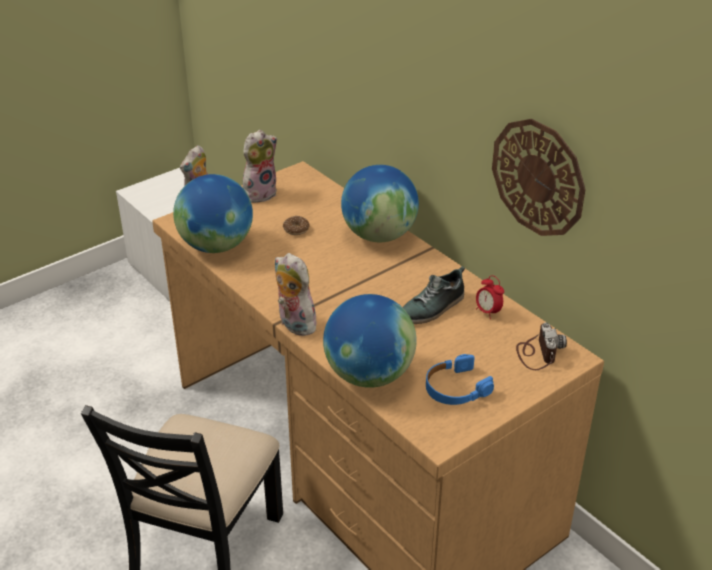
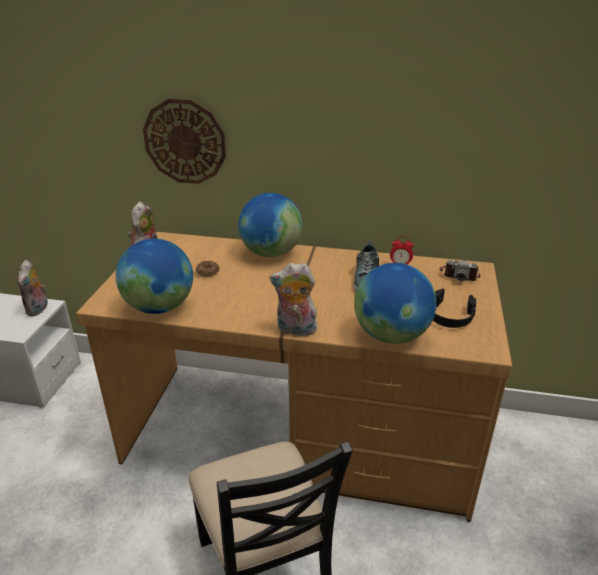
camera: 40 degrees left, 5 degrees down
blue headphones [426,354,494,405] -> black headphones [433,288,476,328]
wall clock [492,119,586,236] -> wall clock moved to [143,99,226,184]
camera [516,322,567,370] -> camera turned 150 degrees clockwise [440,260,480,281]

